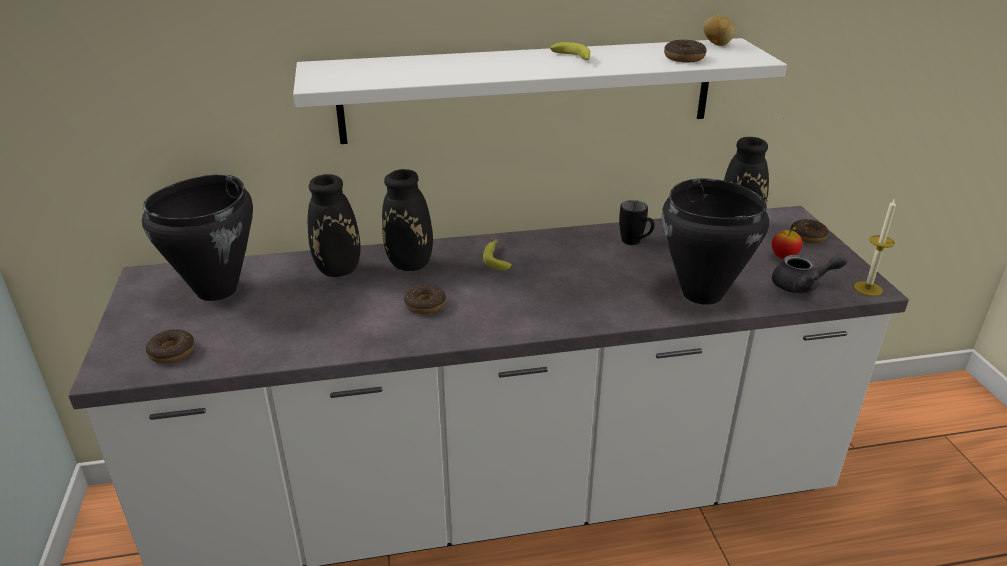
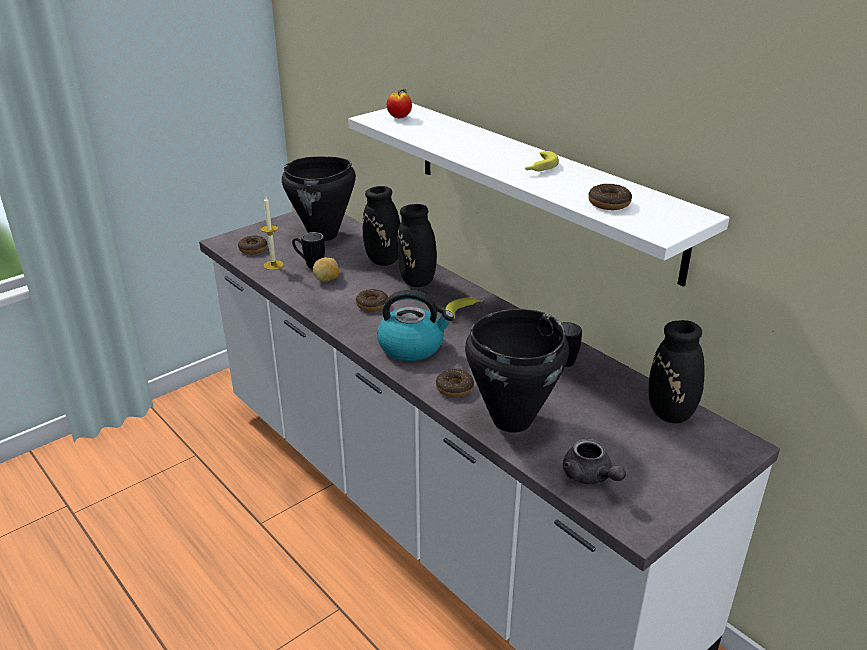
camera: 60 degrees right, 0 degrees up
potato [703,15,735,46] -> potato moved to [313,257,339,282]
apple [772,226,802,259] -> apple moved to [387,89,412,118]
donut [790,219,829,243] -> donut moved to [436,369,474,397]
candle [854,198,896,296] -> candle moved to [261,196,284,270]
none -> black mug [292,232,325,269]
none -> kettle [377,290,454,361]

